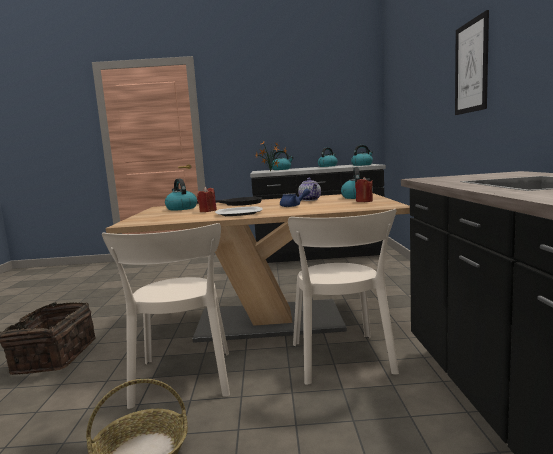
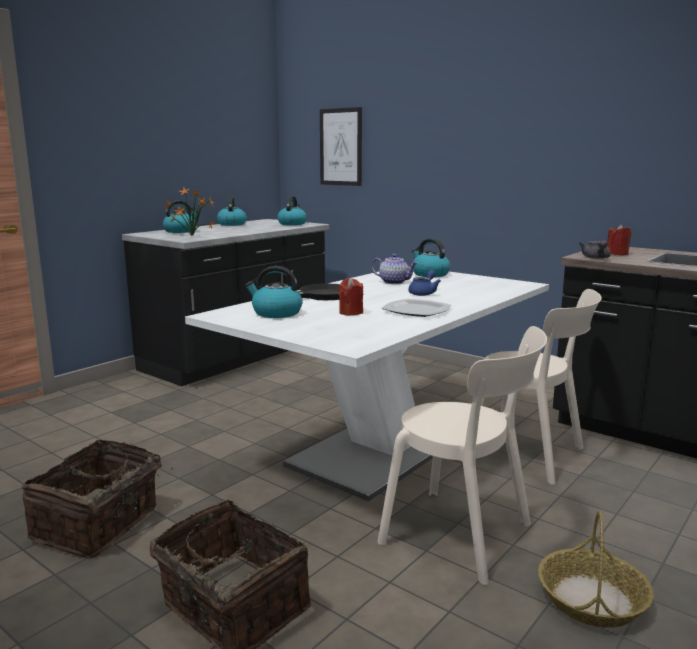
camera: 50 degrees left, 5 degrees up
brown dining table [106,193,410,343] -> white dining table [185,266,549,501]
red candle [355,177,373,202] -> red candle moved to [607,224,631,255]
picture [455,10,489,115] -> picture moved to [320,107,362,186]
none -> basket [22,439,173,559]
none -> grey teapot [579,240,611,259]

